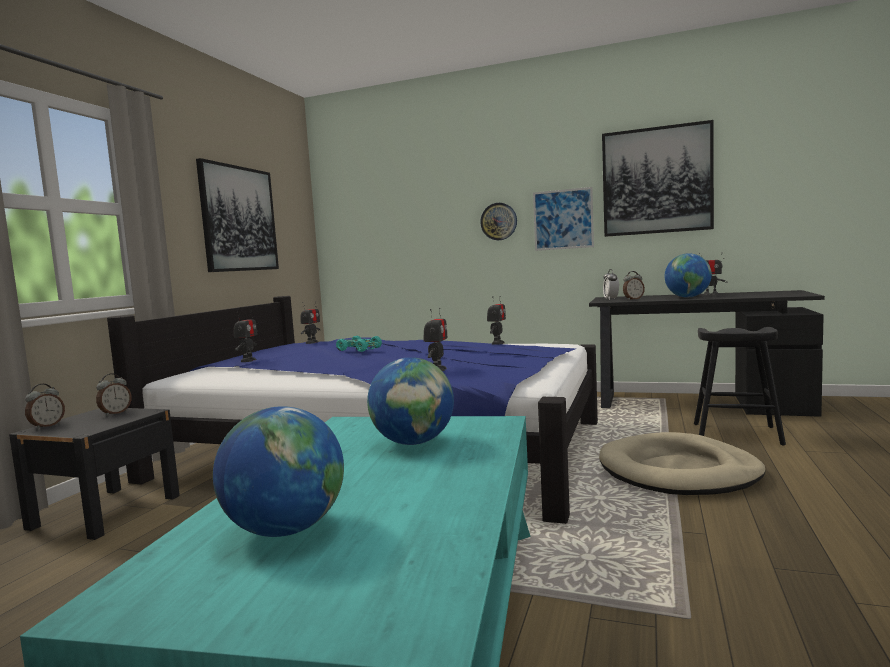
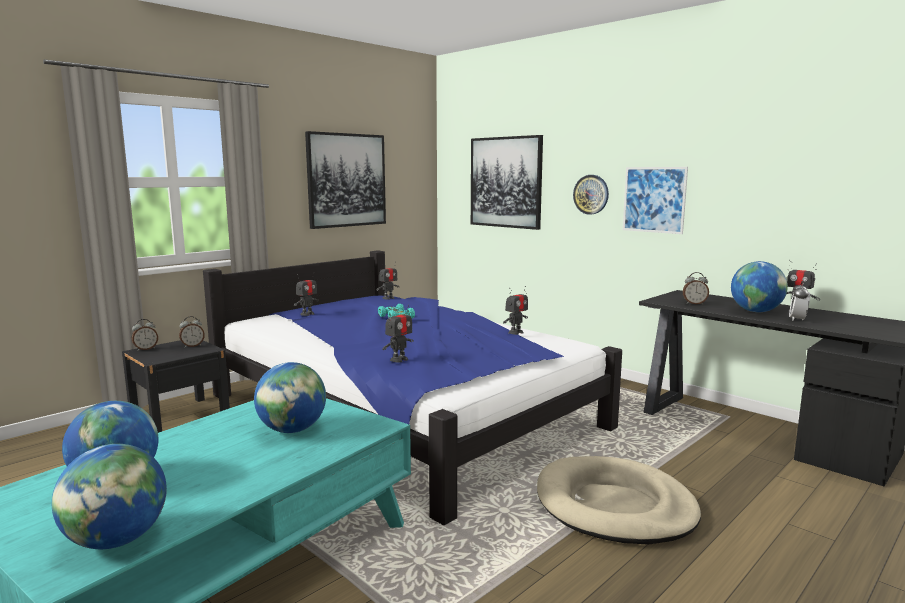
camera: 25 degrees right, 5 degrees up
picture [602,120,714,237] -> picture moved to [471,135,543,230]
alarm clock [603,269,619,300] -> alarm clock moved to [789,281,810,321]
black stool [694,327,786,445] -> none
none -> globe [52,444,167,549]

